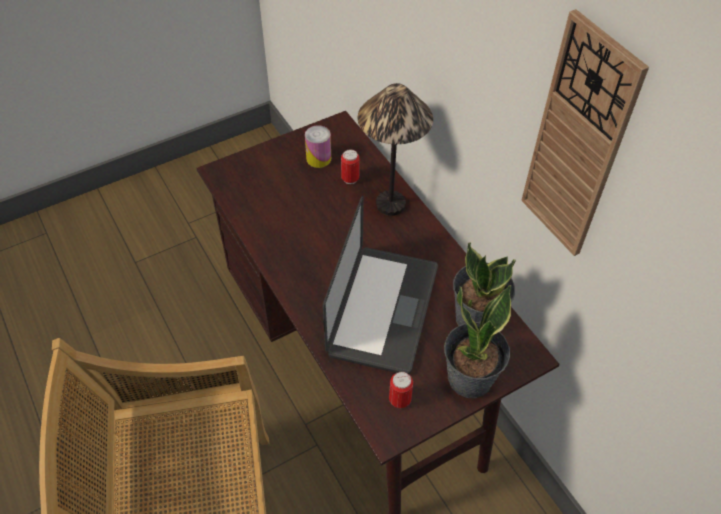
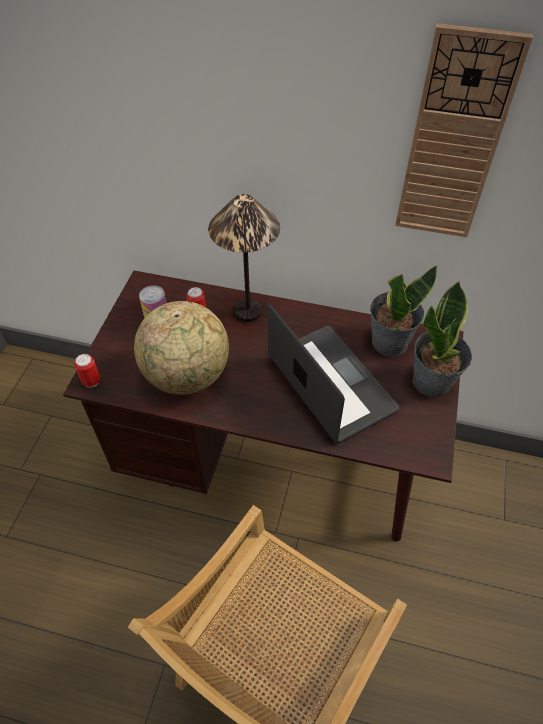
camera: 45 degrees left, 0 degrees up
can [389,372,413,408] -> can moved to [74,354,100,388]
none -> globe [134,301,229,395]

